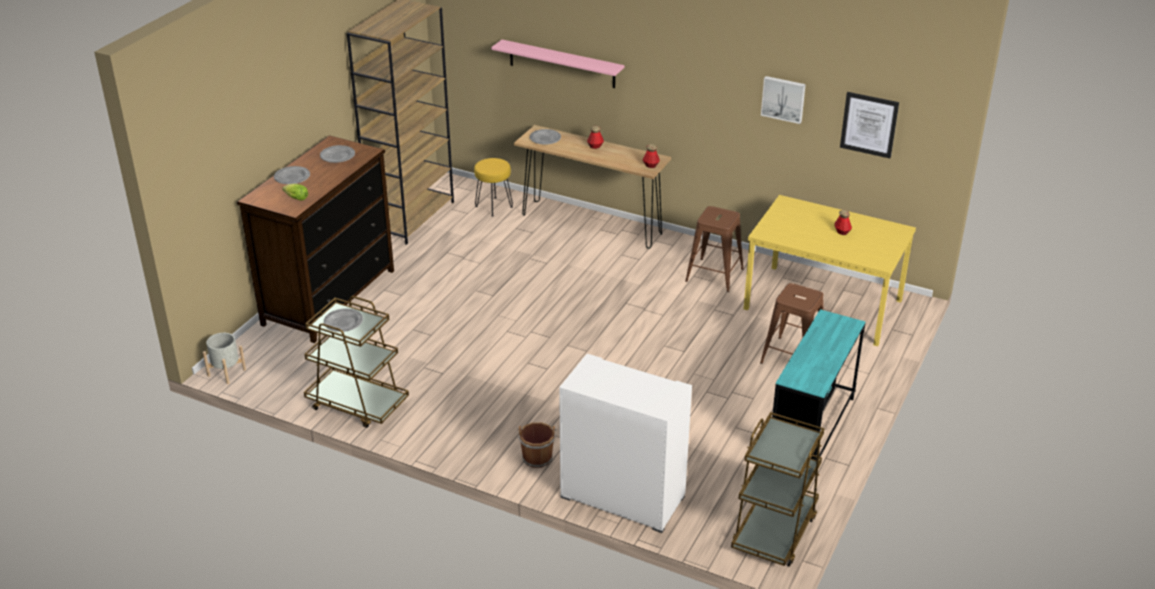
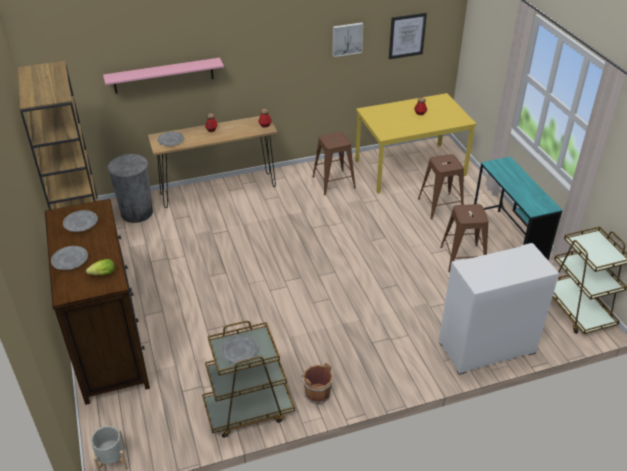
camera: 45 degrees left, 5 degrees up
yellow stool [474,158,513,217] -> grey trash can [107,154,153,223]
brown bucket [517,422,557,468] -> brown bucket moved to [300,363,333,404]
none -> brown stool [440,204,489,272]

